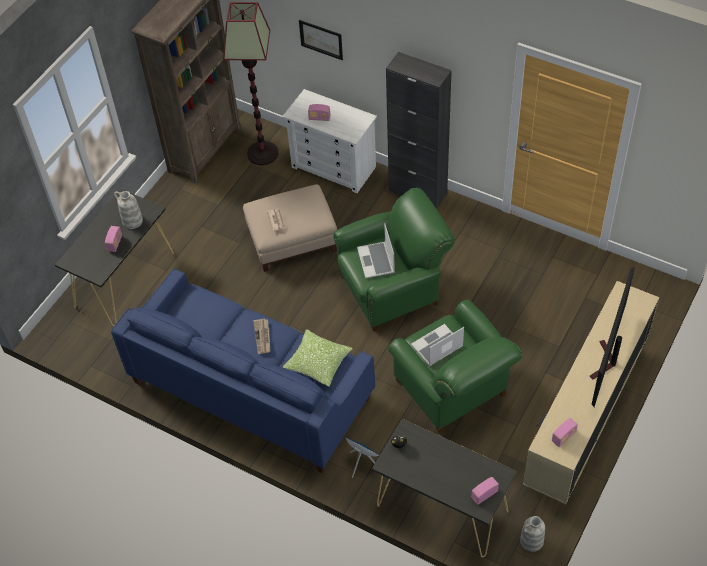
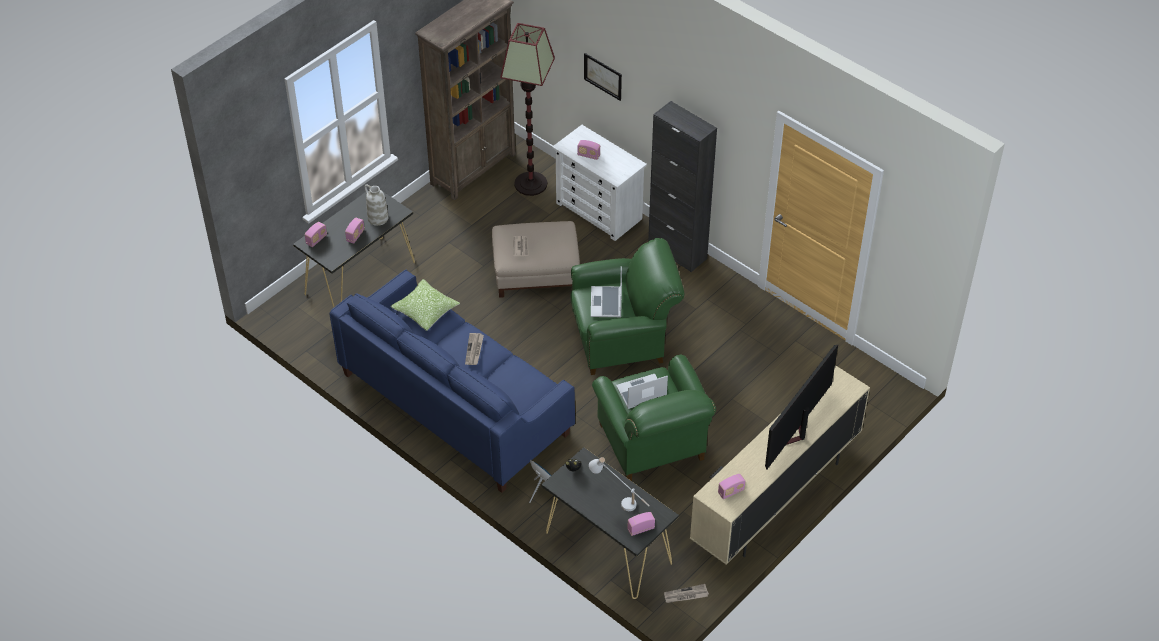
camera: 10 degrees right, 5 degrees down
pillow [283,329,353,387] -> pillow moved to [390,279,460,331]
white vase [520,516,545,552] -> newspaper [664,584,709,603]
none -> radio [304,222,327,247]
none -> white table lamp [589,457,650,511]

